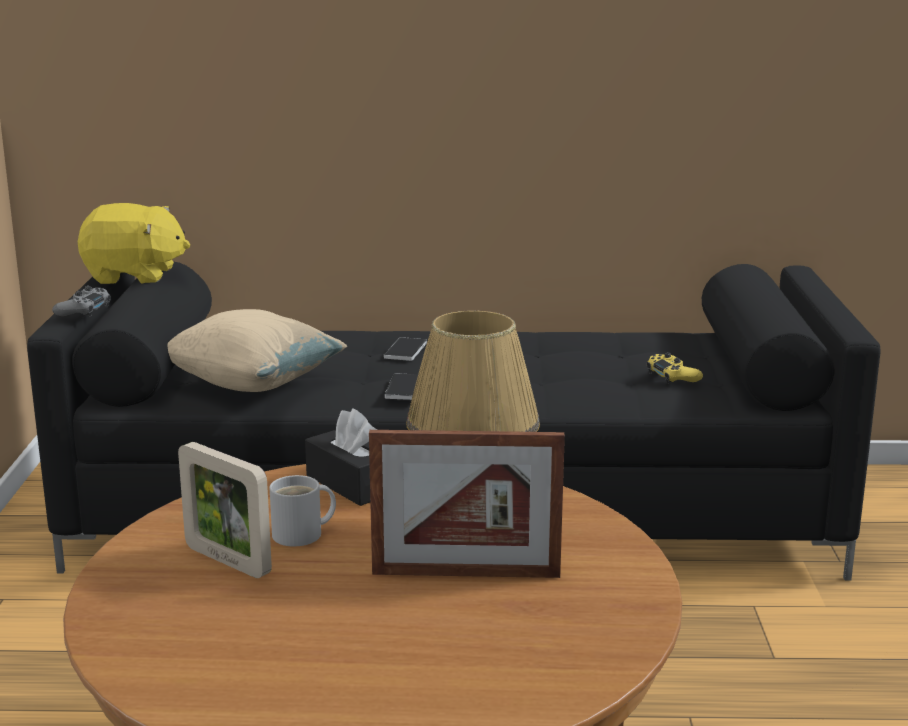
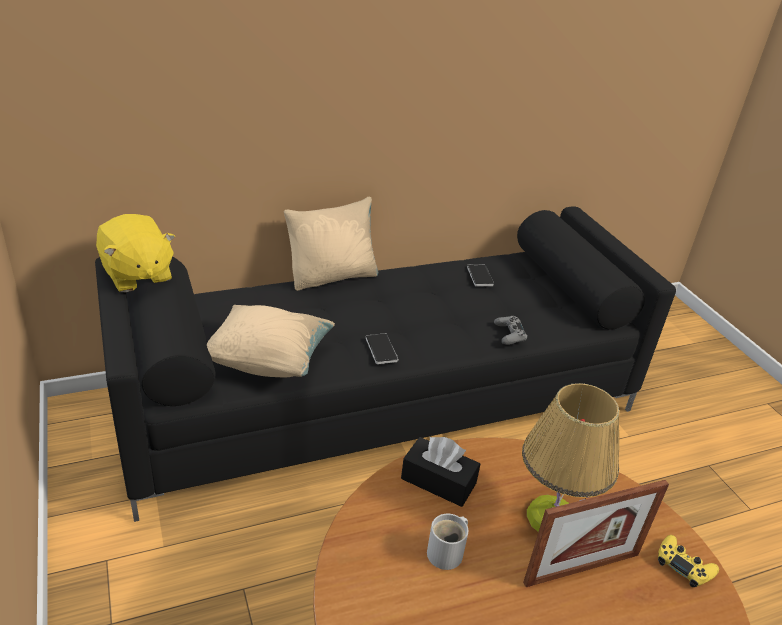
camera: 25 degrees left, 15 degrees up
grey game controller [52,286,111,317] -> grey game controller moved to [494,316,527,345]
yellow plush toy [78,203,190,284] -> yellow plush toy turned 75 degrees clockwise [96,214,175,292]
picture frame [178,442,272,578] -> none
phone [384,337,427,361] -> phone moved to [467,264,494,286]
yellow game controller [647,352,703,384] -> yellow game controller moved to [658,535,719,587]
none -> beige pillow [284,196,378,291]

